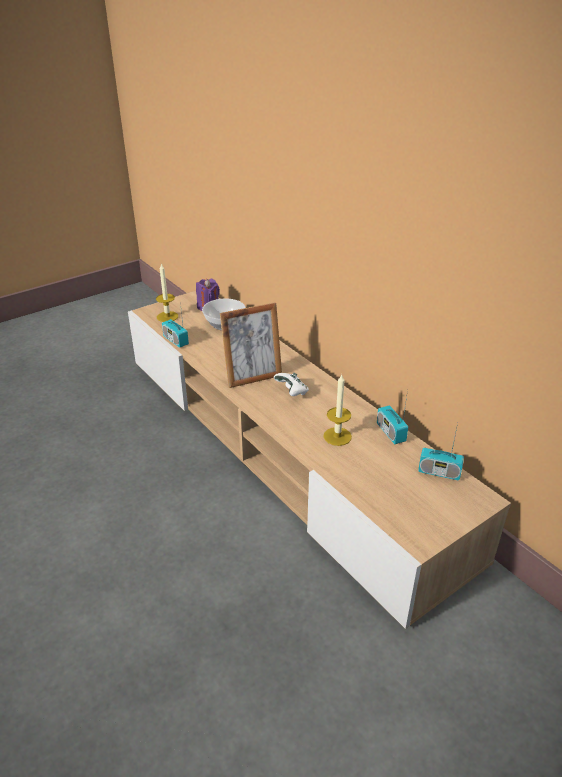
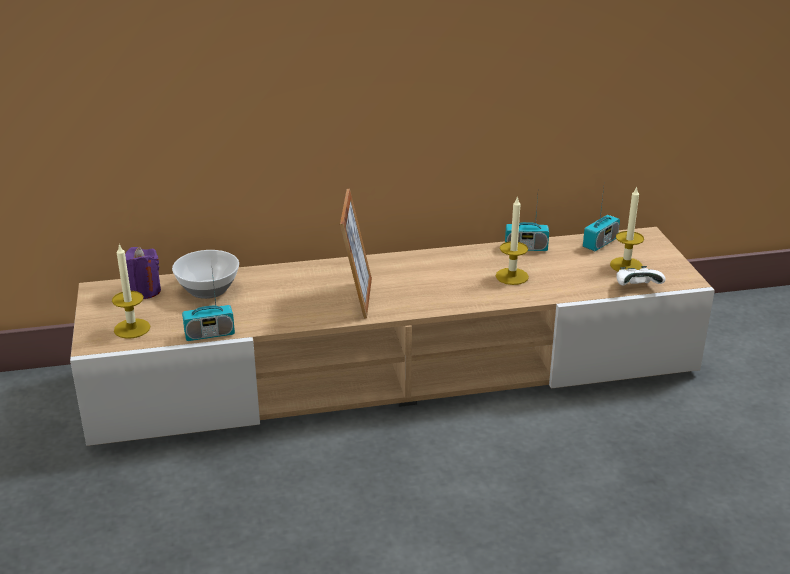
camera: 65 degrees left, 5 degrees down
white game controller [274,373,309,396] -> white game controller moved to [616,266,666,286]
none -> candle [610,186,644,271]

